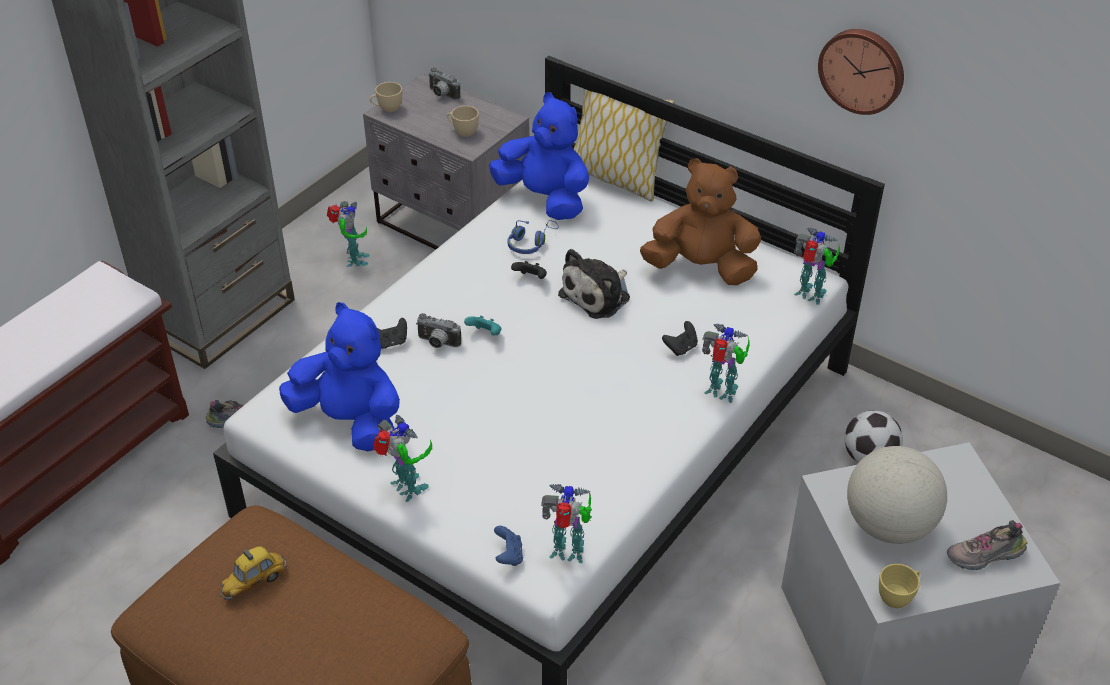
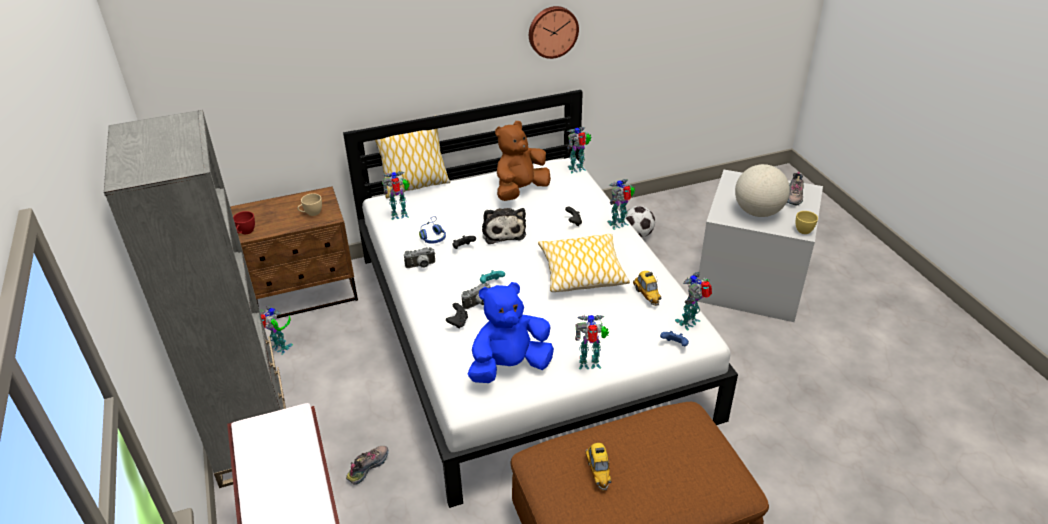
camera: 55 degrees left, 5 degrees down
grey nightstand [363,74,530,250] -> brown nightstand [230,186,358,318]
beige cup [370,82,402,112] -> red cup [233,211,255,234]
camera [428,67,460,100] -> camera moved to [404,247,435,268]
blue plush toy [489,92,589,220] -> toy robot [382,172,410,220]
none -> pillow [538,234,630,292]
none -> toy car [633,271,662,306]

